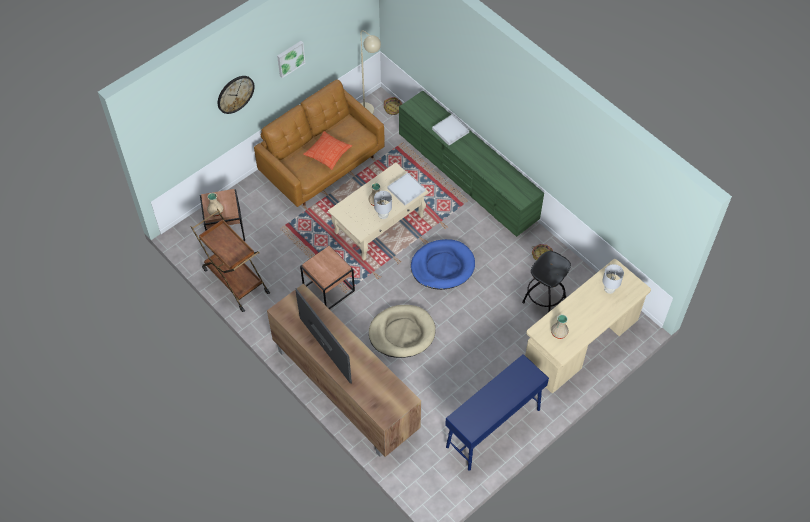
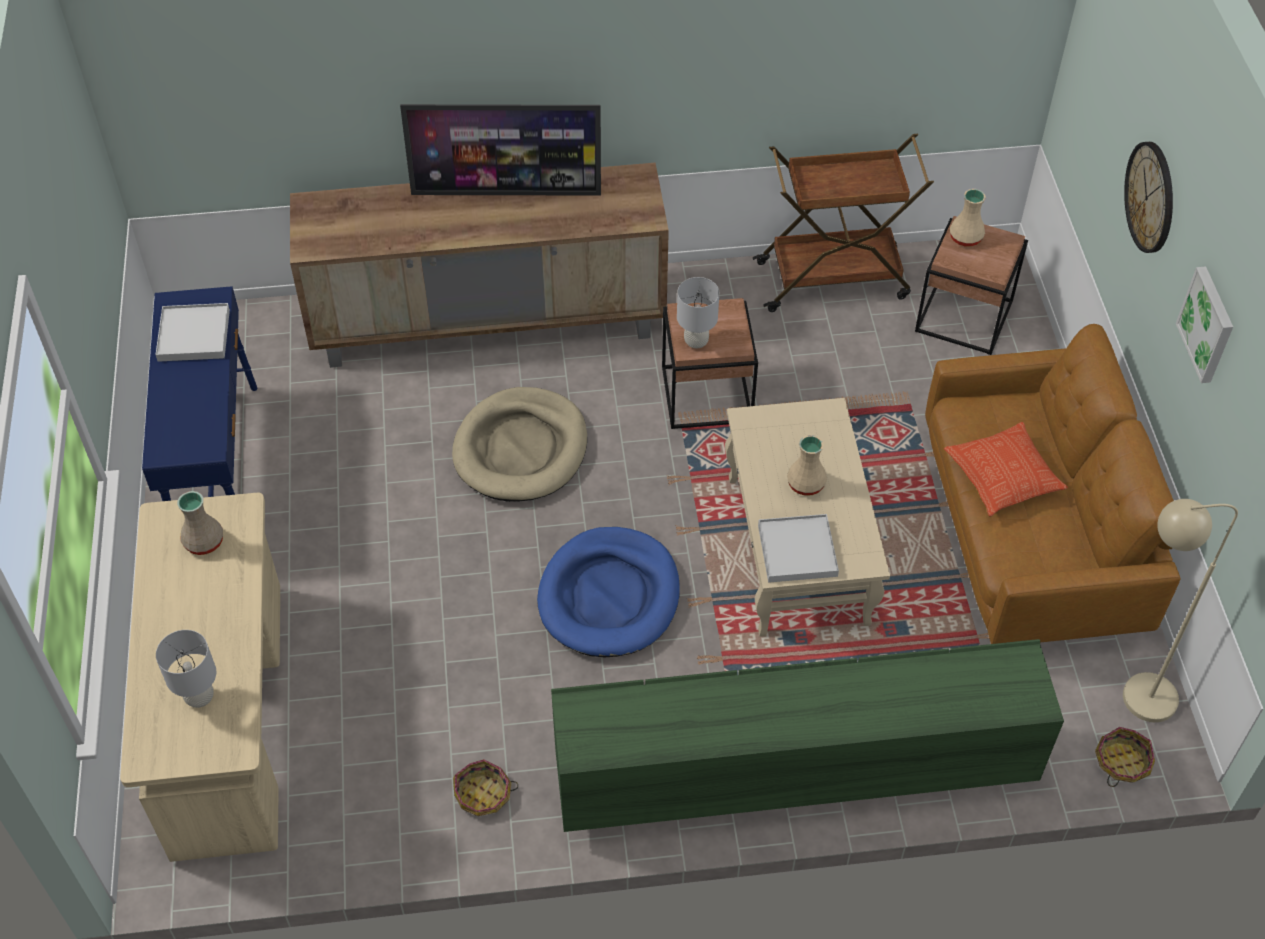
camera: 125 degrees right, 5 degrees down
grey table lamp [374,191,392,219] -> grey table lamp moved to [677,277,719,348]
white tray [432,114,469,145] -> white tray moved to [155,303,230,362]
black stool [522,251,571,312] -> none

